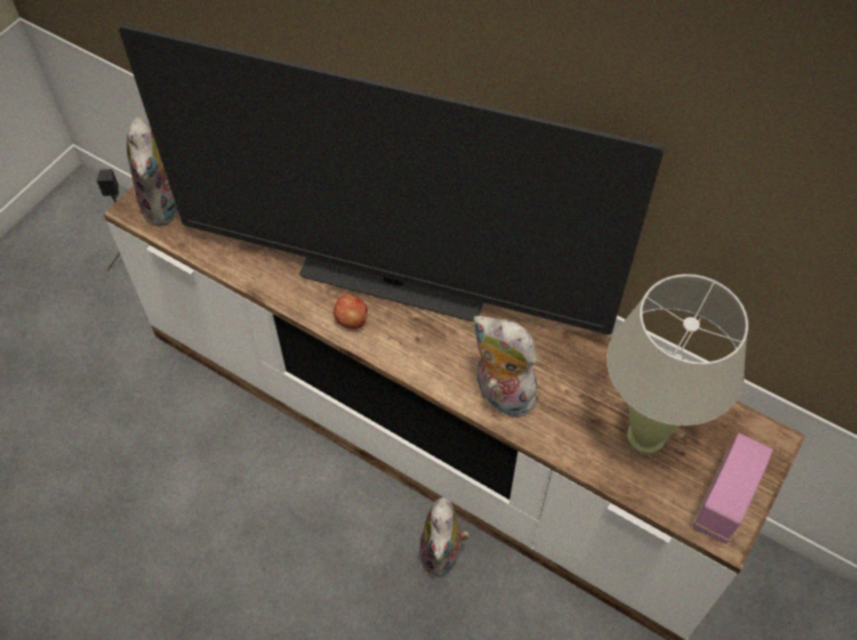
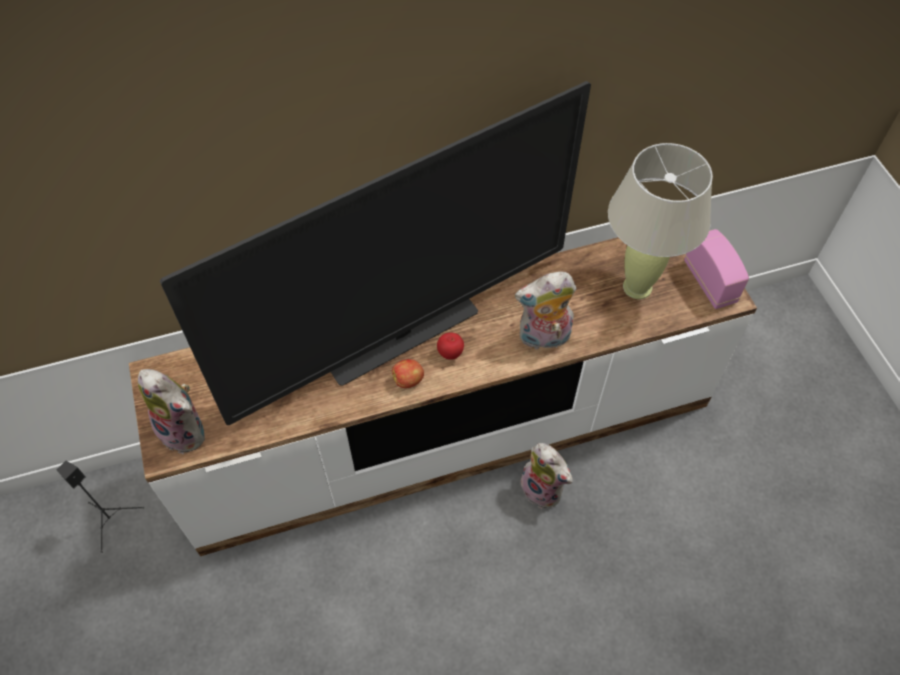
camera: 50 degrees left, 0 degrees up
none -> apple [437,332,464,360]

